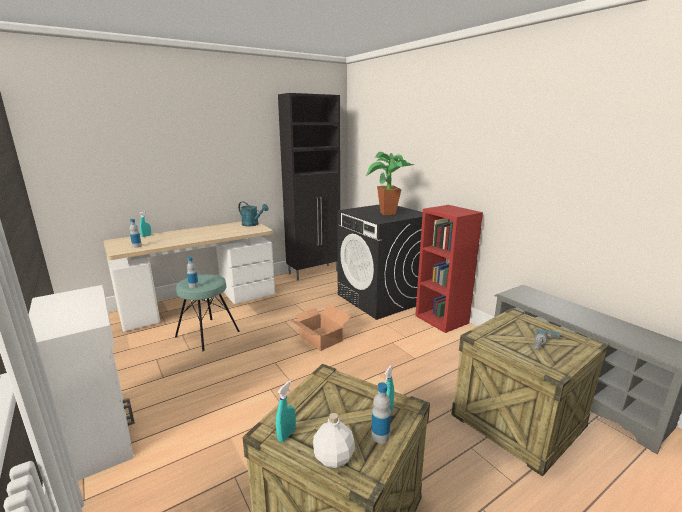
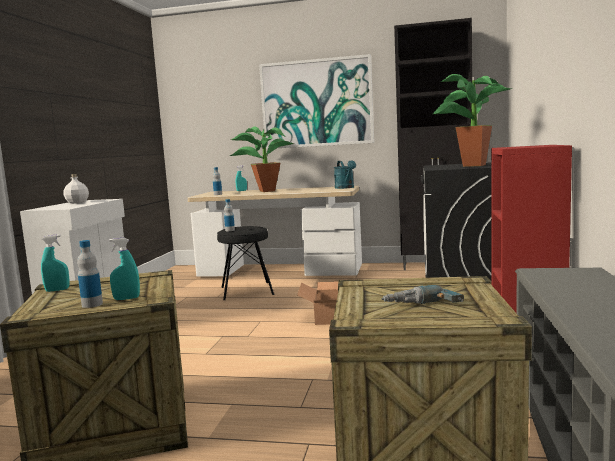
camera: 45 degrees right, 10 degrees down
turquoise stool [175,274,240,351] -> black stool [217,226,274,300]
white bottle [313,413,355,468] -> white bottle moved to [64,174,89,204]
none -> potted plant [230,127,294,192]
none -> picture [259,54,374,149]

